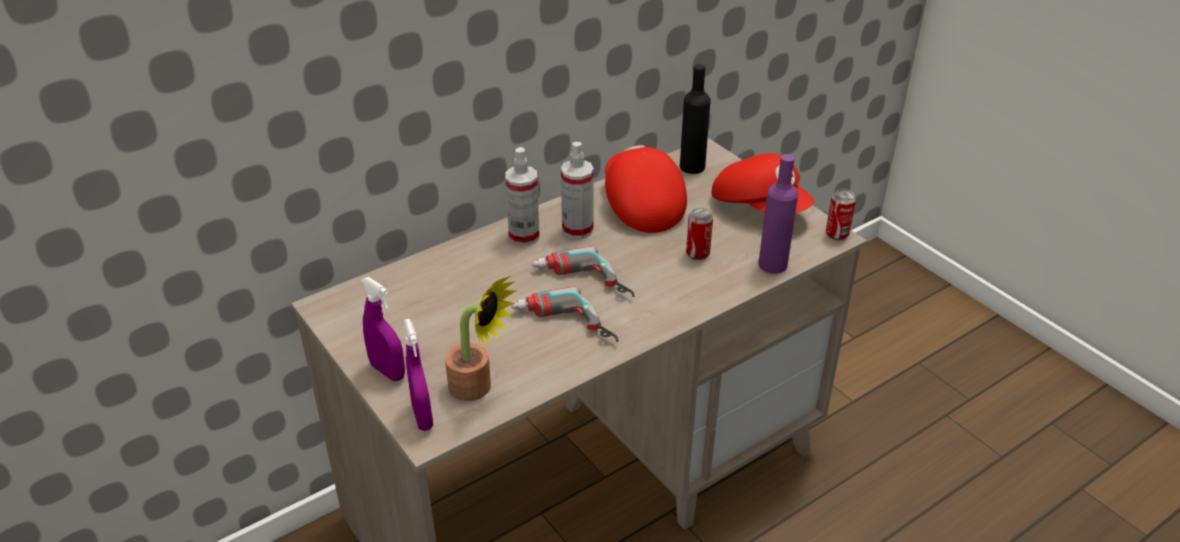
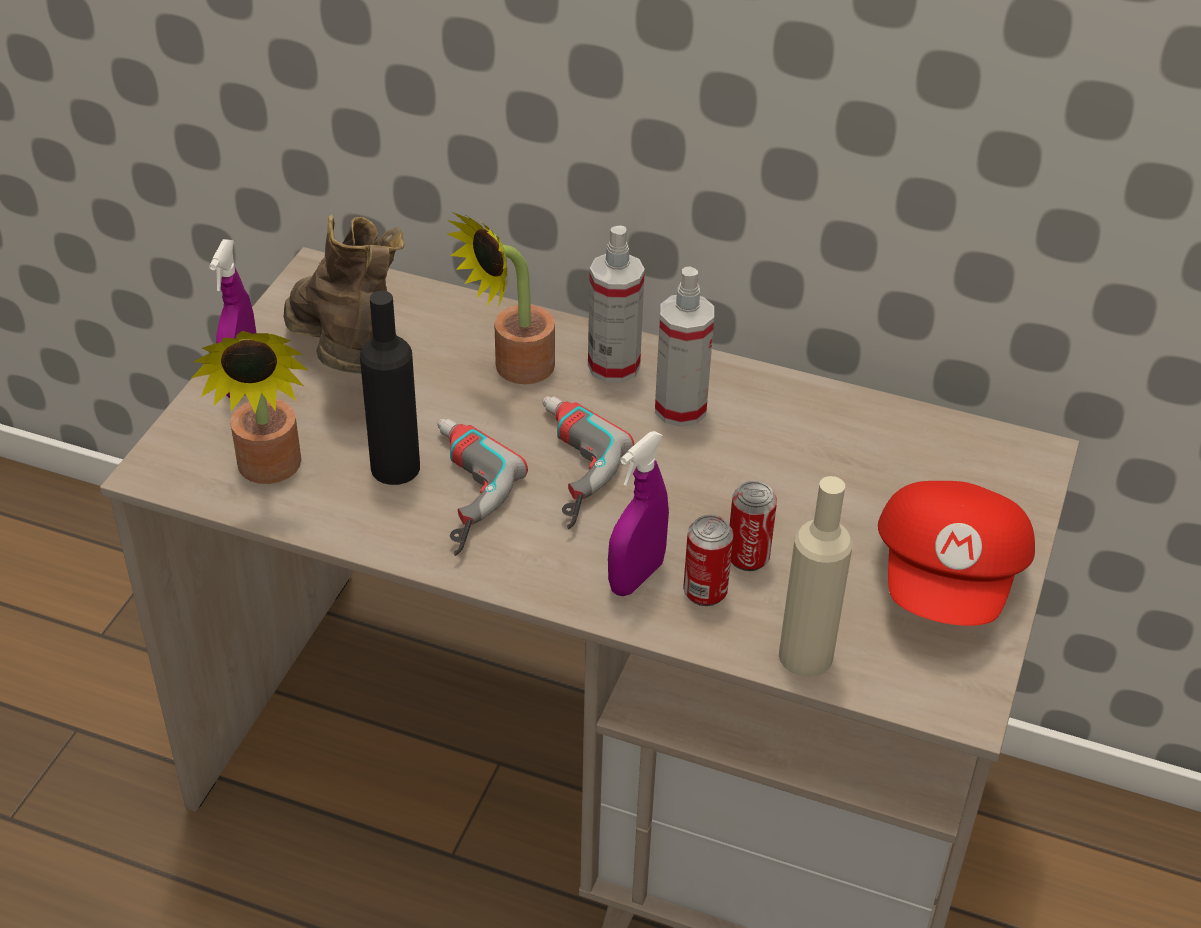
camera: 55 degrees right, 5 degrees up
purple spray bottle [404,318,433,431] -> purple spray bottle moved to [608,431,669,596]
red cap [605,145,687,233] -> none
black bottle [680,64,711,174] -> black bottle moved to [360,291,420,485]
purple bottle [759,154,798,274] -> beige bottle [779,476,853,677]
can [826,189,856,240] -> can moved to [683,515,733,606]
none -> brown boot [284,214,404,374]
none -> potted plant [447,212,555,384]

